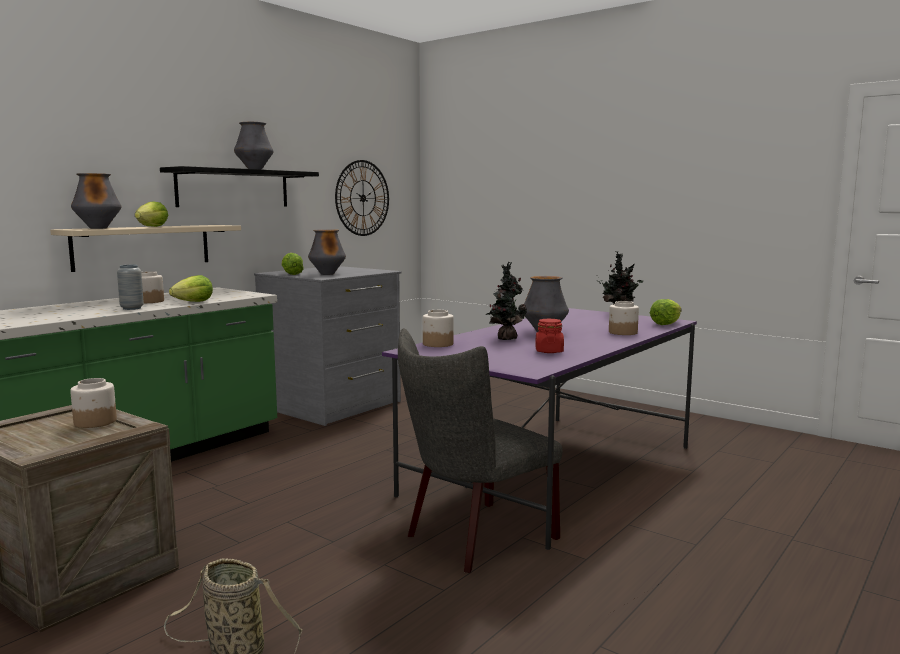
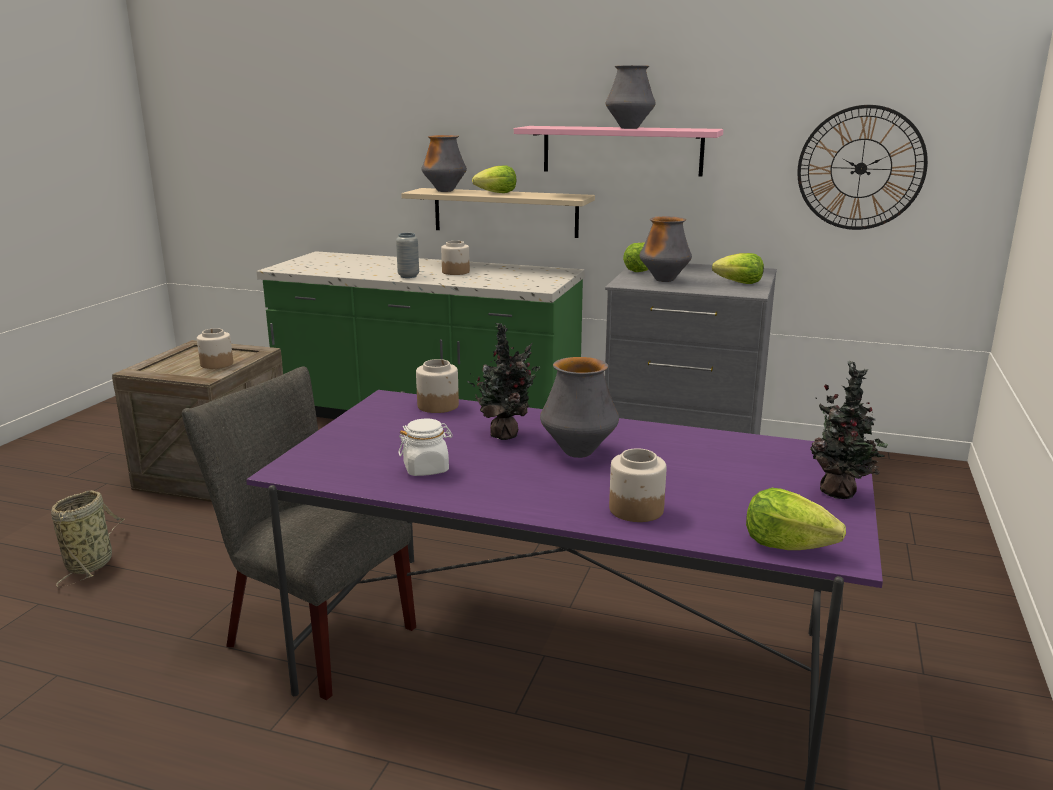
camera: 70 degrees right, 10 degrees up
black shelf [160,166,319,207] -> pink shelf [514,126,723,177]
lettuce [169,275,213,302] -> lettuce moved to [712,253,764,284]
red jar [535,319,564,353] -> white jar [398,418,453,476]

